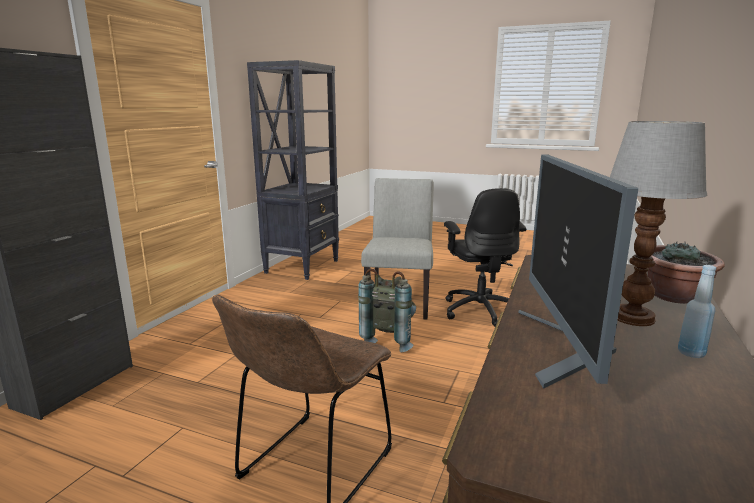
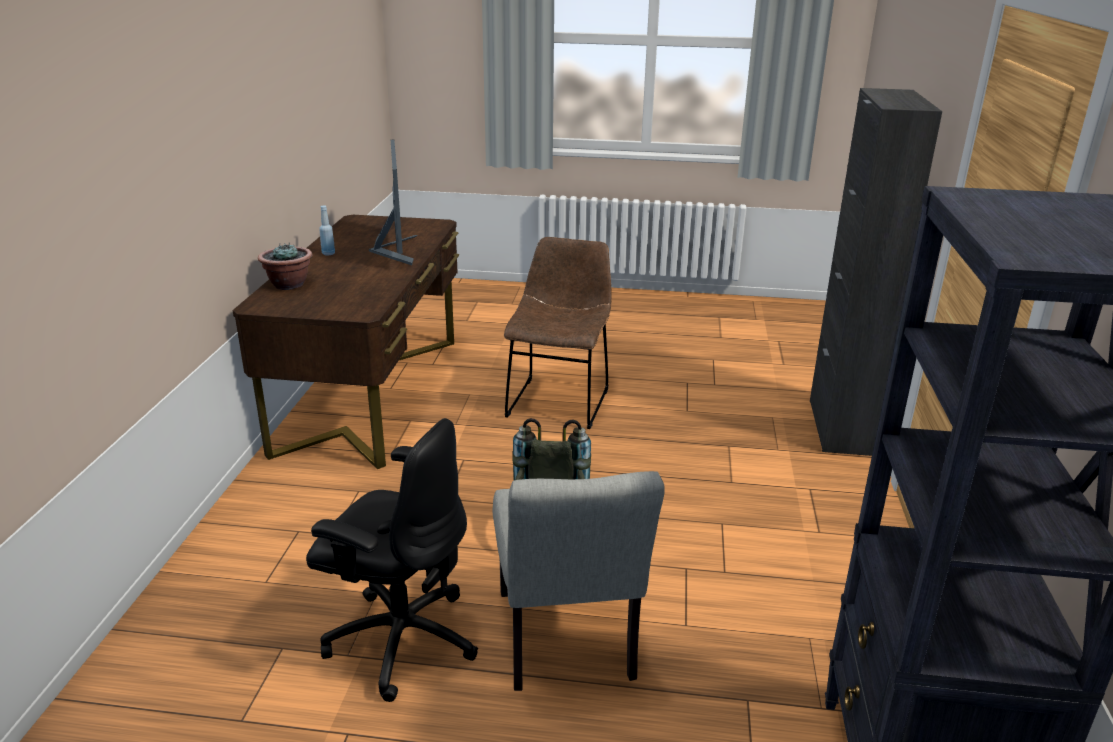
camera: 165 degrees right, 10 degrees up
black office chair [444,188,526,327] -> black office chair turned 135 degrees clockwise [306,418,478,702]
table lamp [610,121,707,326] -> none

